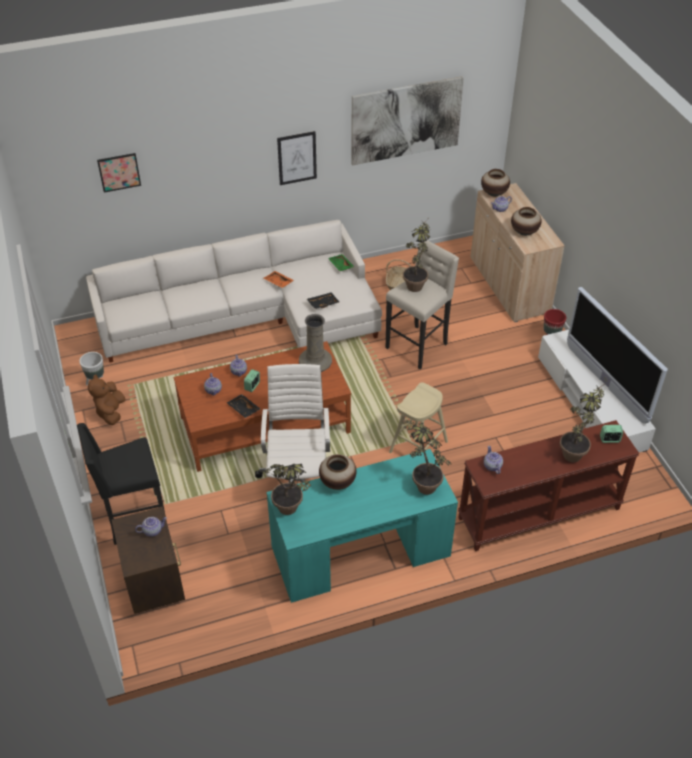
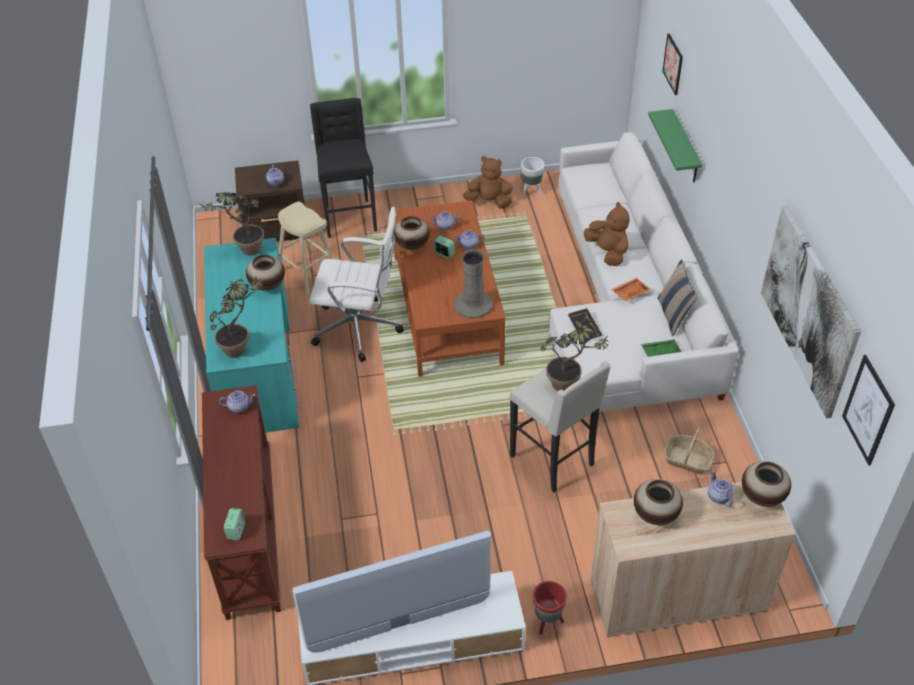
camera: 100 degrees right, 0 degrees up
black tray [227,394,260,418] -> vase [394,216,430,250]
picture [277,131,317,185] -> picture moved to [842,355,895,465]
beige stool [389,383,448,453] -> beige stool moved to [278,202,333,295]
potted plant [560,383,606,462] -> none
none -> brown plush toy [584,202,629,266]
none -> green shelf [648,109,702,183]
none -> pillow [658,259,697,336]

